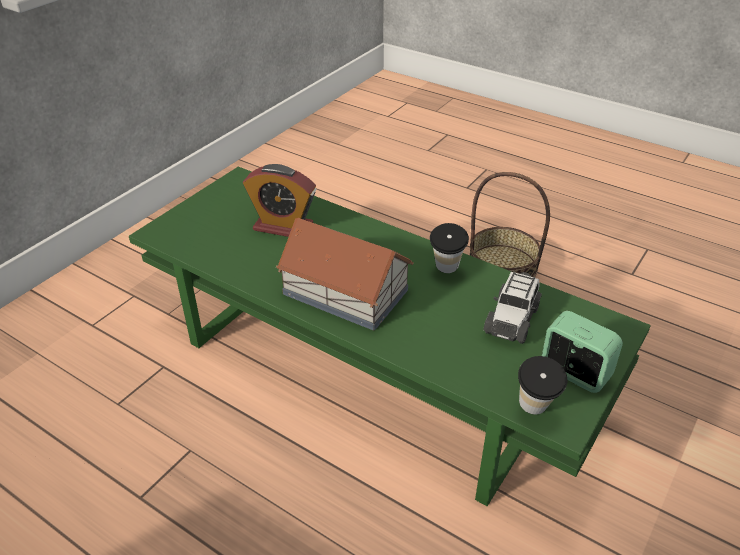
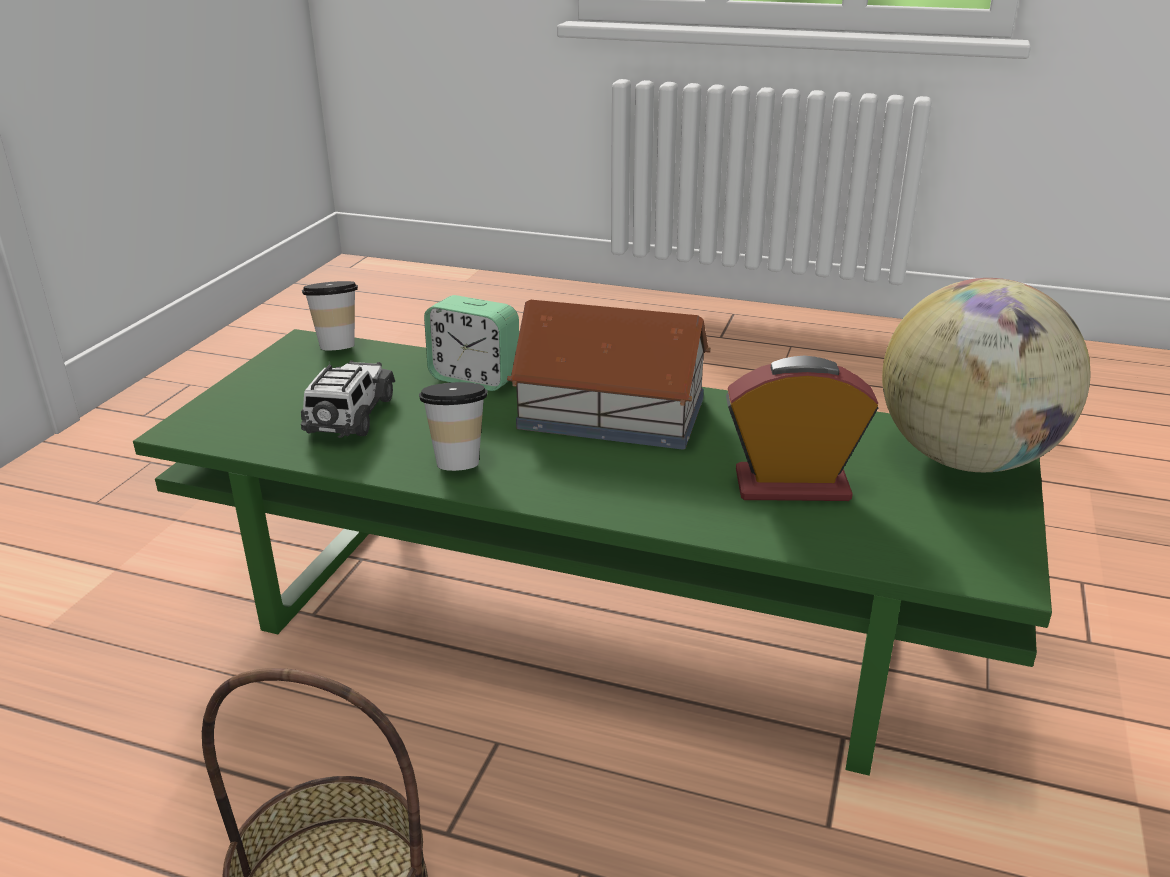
camera: 165 degrees right, 10 degrees down
alarm clock [542,311,623,393] -> alarm clock moved to [424,295,519,391]
none -> globe [882,278,1090,472]

